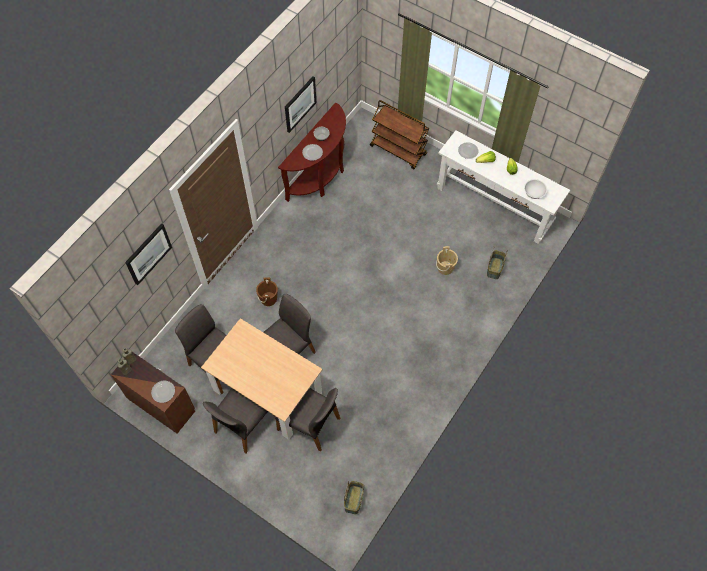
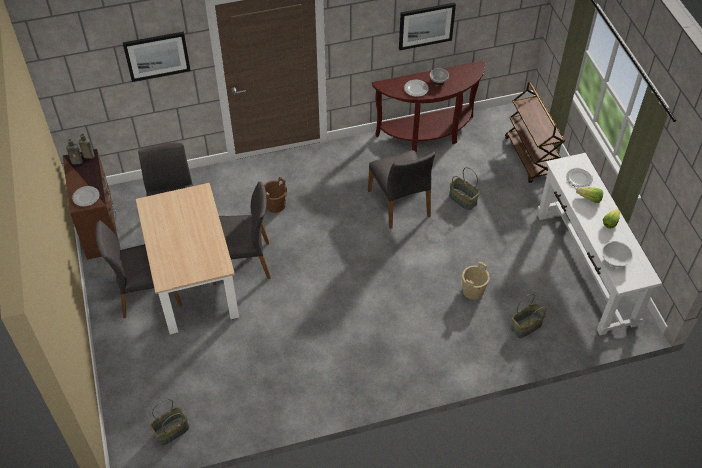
camera: 40 degrees right, 10 degrees down
grey chair [275,388,340,452] -> grey chair moved to [368,150,435,229]
none -> basket [449,167,480,210]

